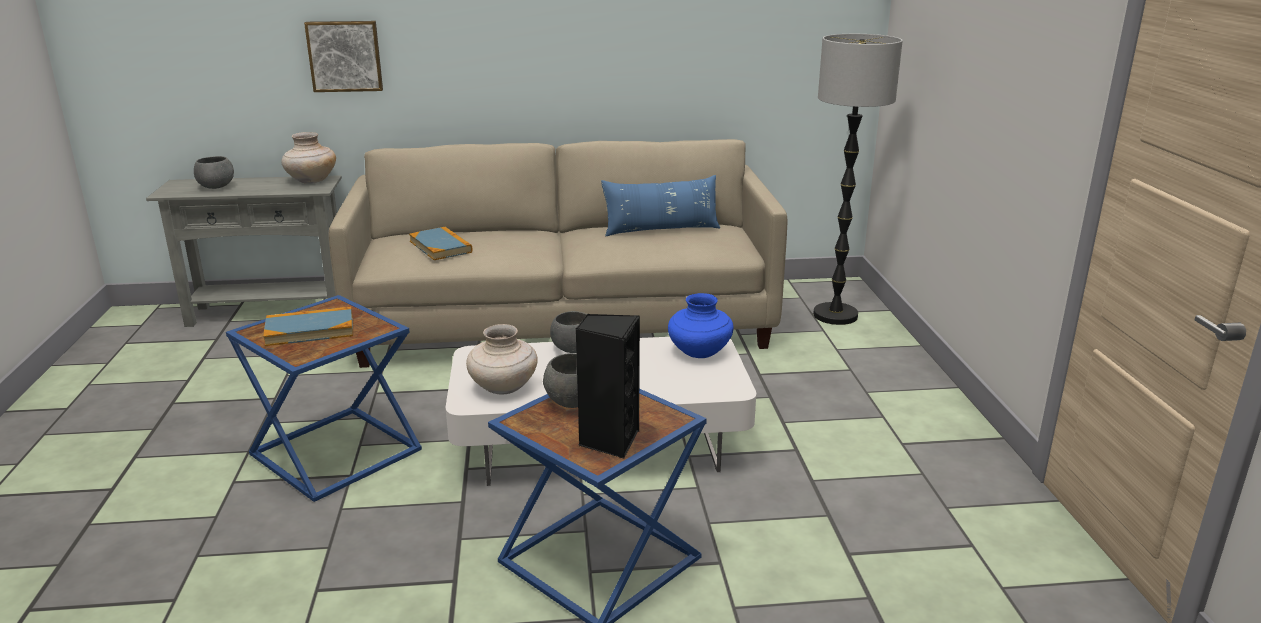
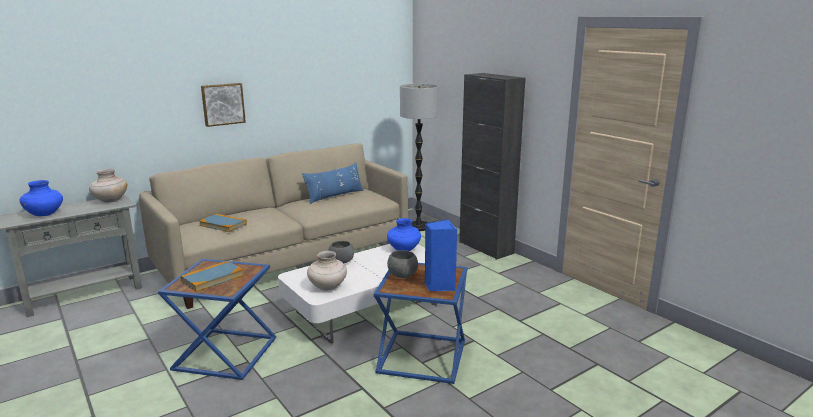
camera: 30 degrees left, 5 degrees down
grey bowl [194,156,234,189] -> blue vase [20,180,63,216]
picture [304,21,383,92] -> picture moved to [201,83,246,127]
black speaker [576,314,640,459] -> blue speaker [425,219,457,291]
none -> black cabinet [459,73,525,260]

